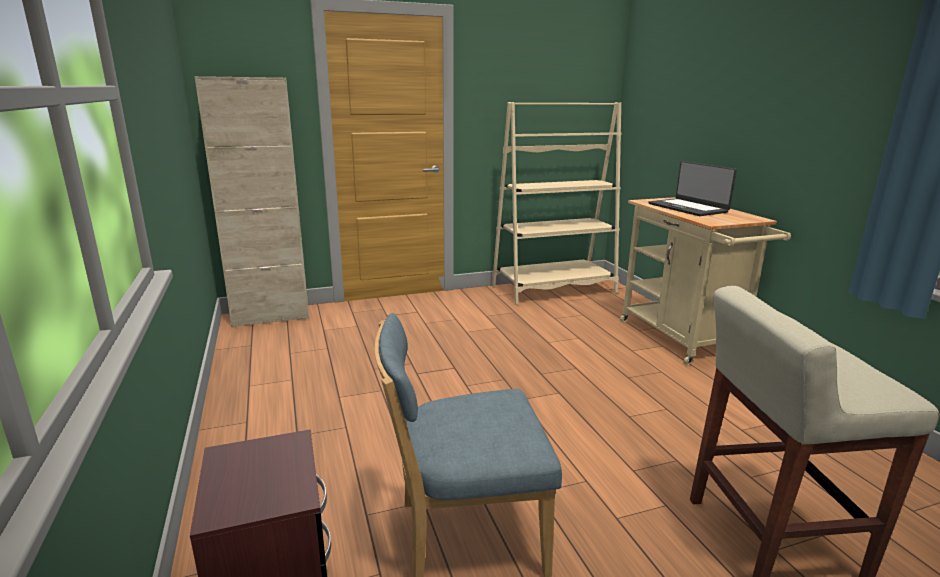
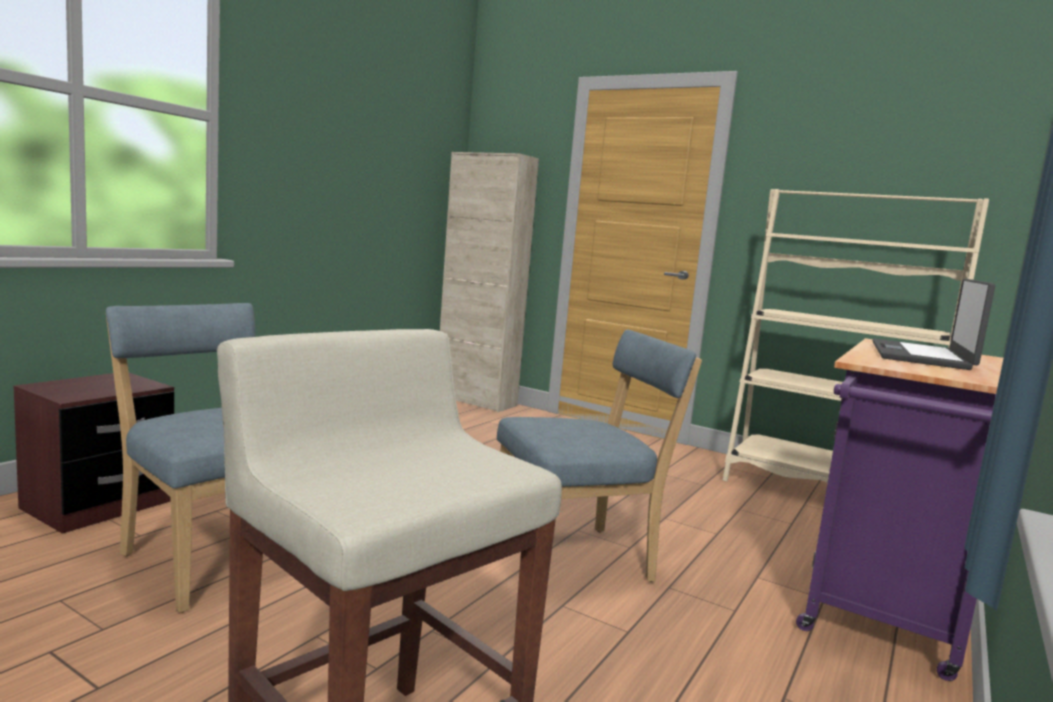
camera: 50 degrees right, 10 degrees down
beige cart [620,197,791,365] -> purple cart [796,338,1004,681]
none -> blue chair [497,329,702,582]

